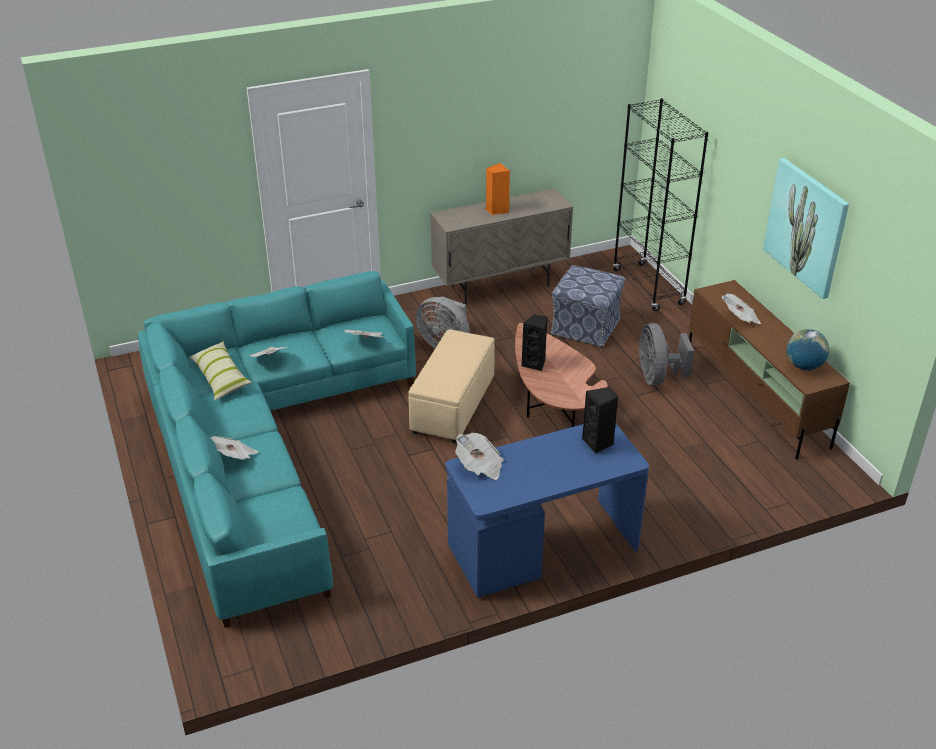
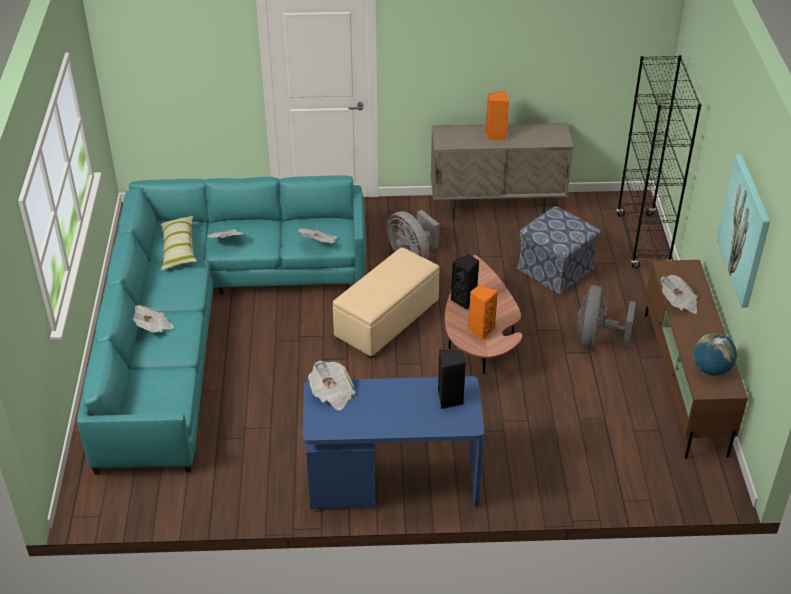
camera: 20 degrees right, 5 degrees up
none -> orange speaker [468,285,498,341]

